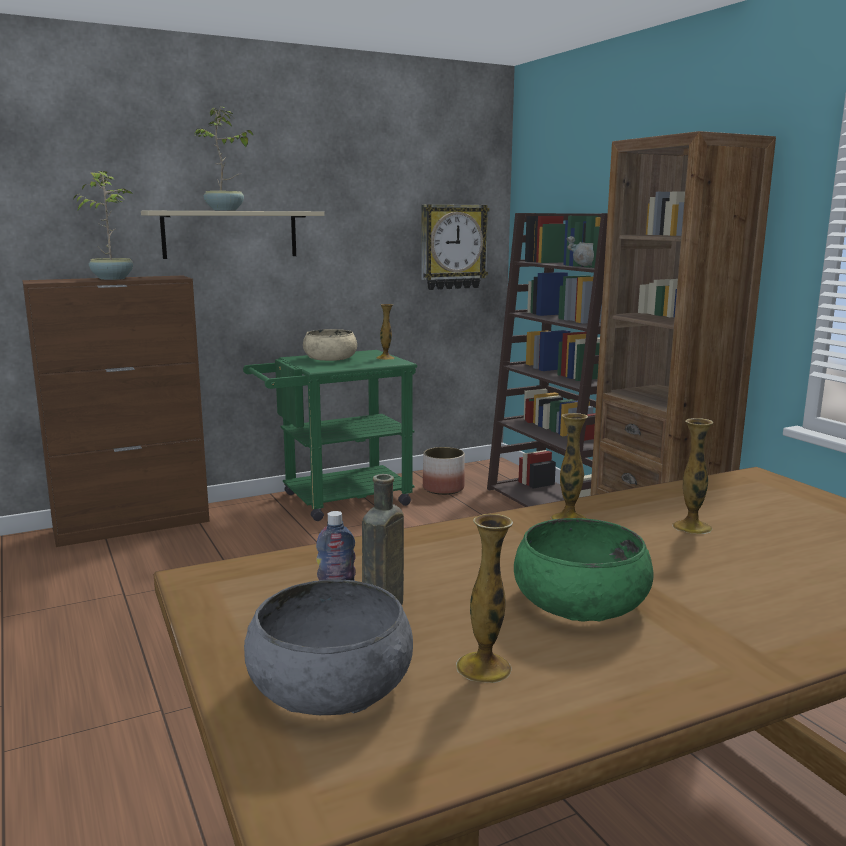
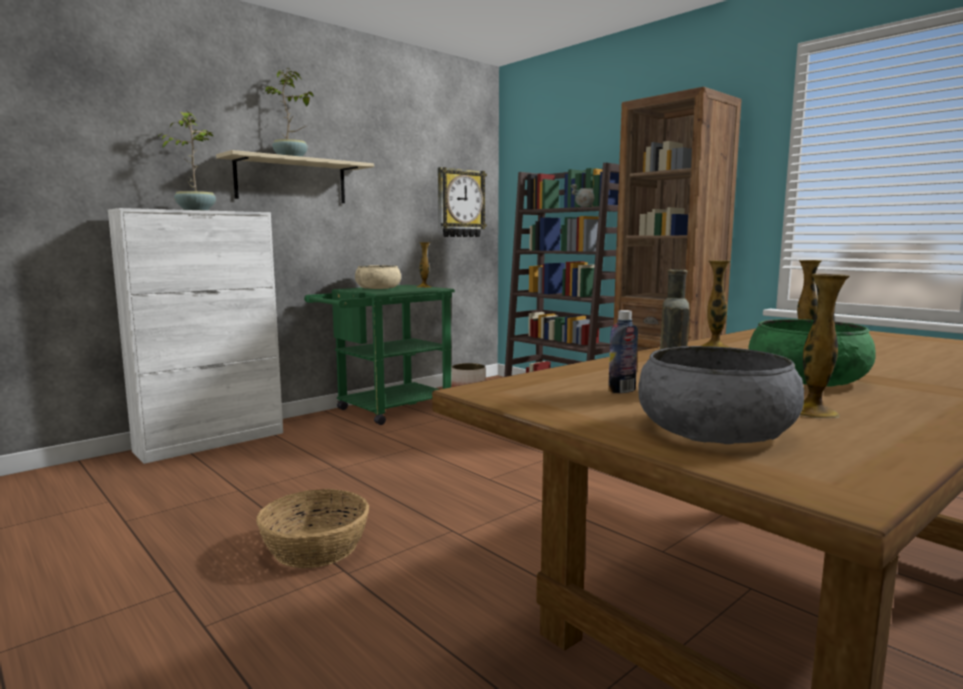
camera: 15 degrees left, 5 degrees down
brown cabinet [22,276,210,547] -> white cabinet [108,208,283,464]
none -> basket [256,489,369,568]

